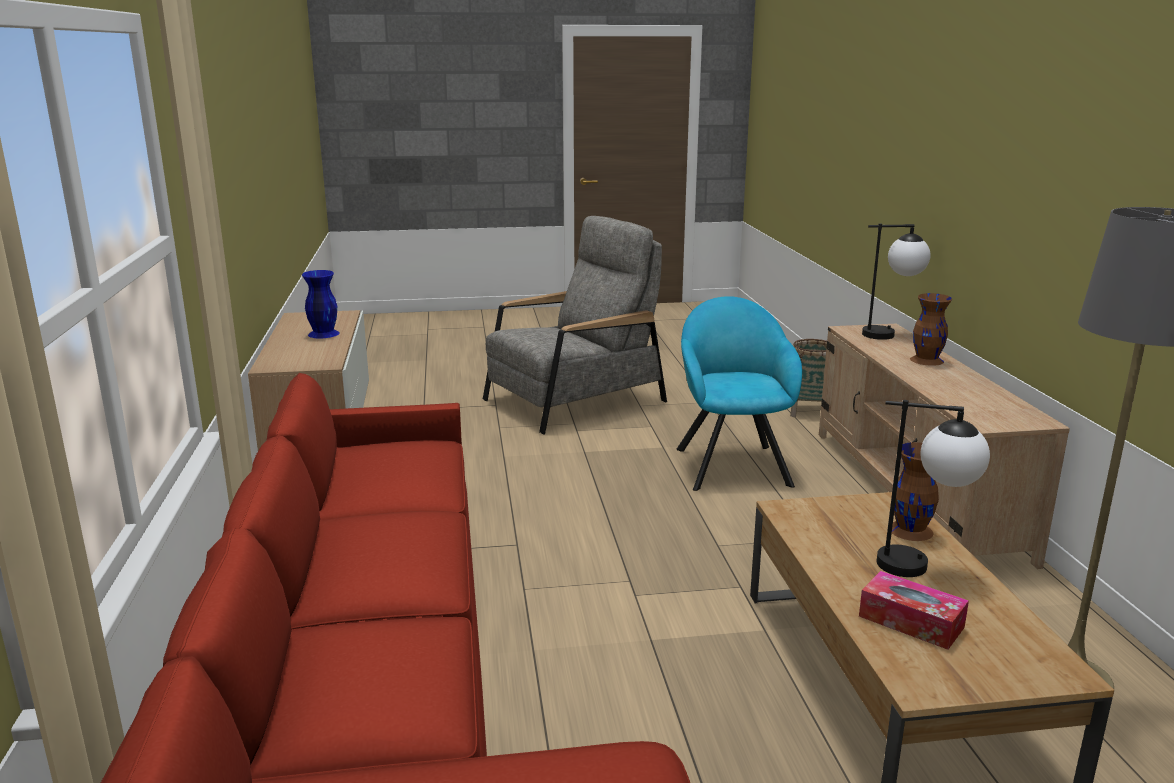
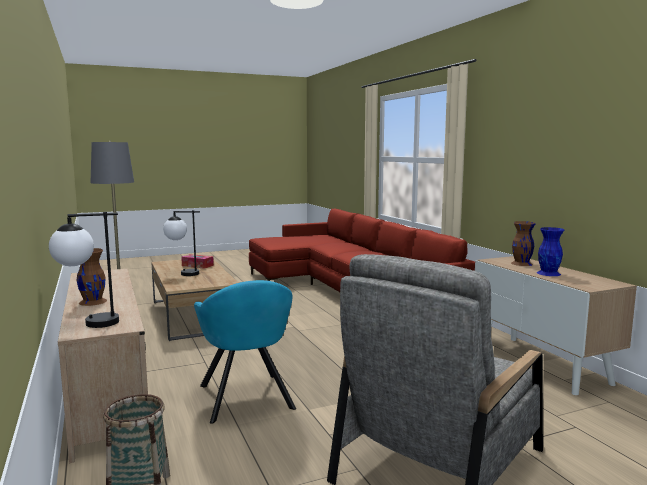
camera: 165 degrees right, 10 degrees down
brown vase [892,442,939,541] -> brown vase moved to [511,221,536,266]

